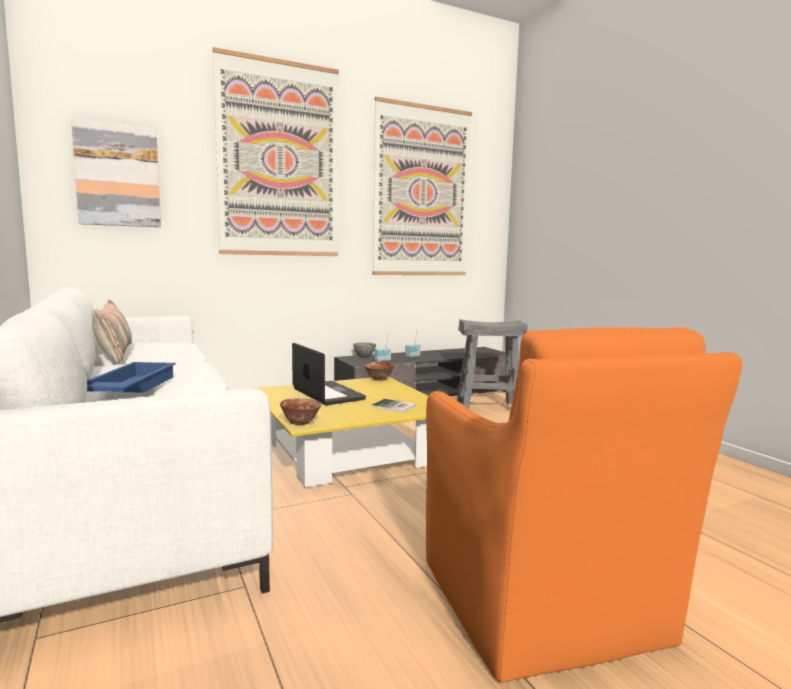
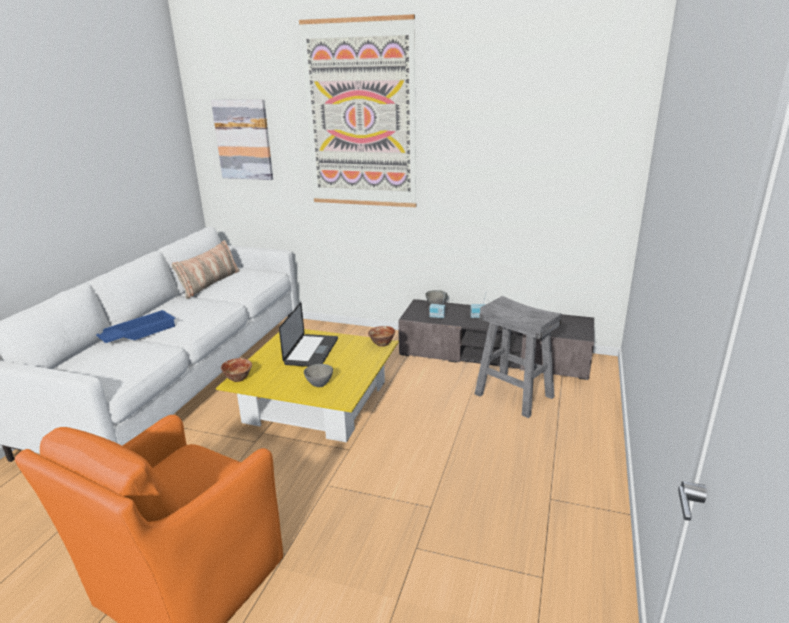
camera: 45 degrees right, 15 degrees up
book [371,399,416,413] -> grey bowl [304,364,333,387]
picture [372,97,472,275] -> none

